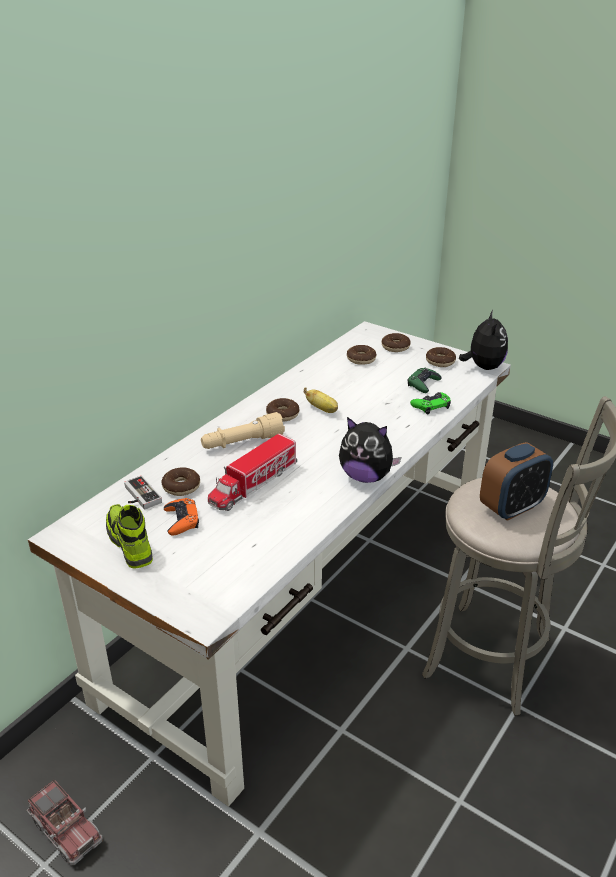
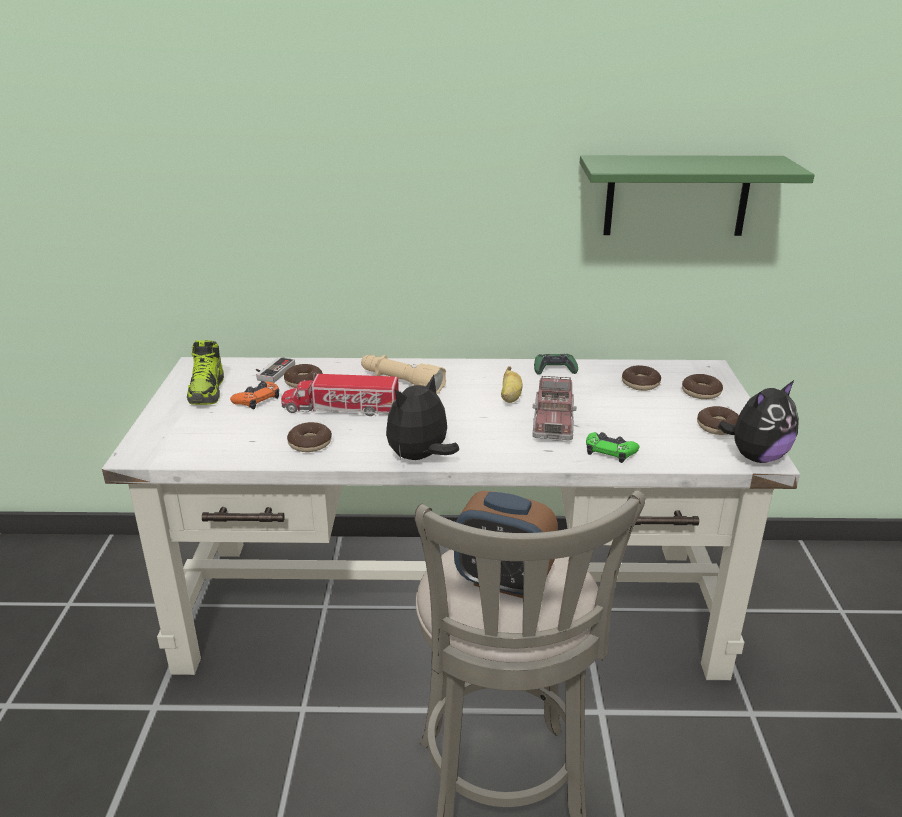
camera: 55 degrees right, 5 degrees down
toy truck [27,780,103,865] -> toy truck moved to [532,376,577,440]
shoe [106,504,153,569] -> shoe turned 150 degrees clockwise [187,340,224,405]
donut [266,398,299,422] -> donut moved to [287,422,332,452]
plush toy [339,417,401,483] -> plush toy turned 60 degrees clockwise [386,375,459,460]
green game controller [408,368,442,393] -> green game controller moved to [534,354,578,375]
none -> green shelf [580,155,815,236]

